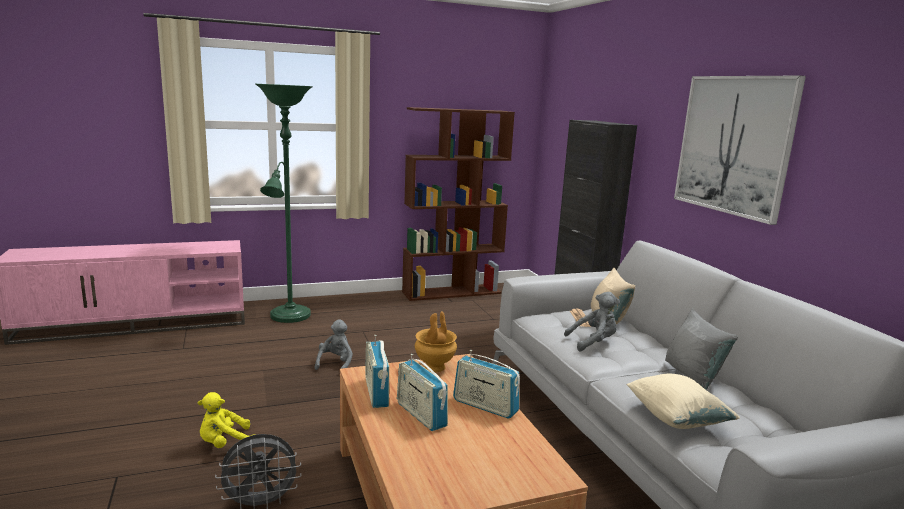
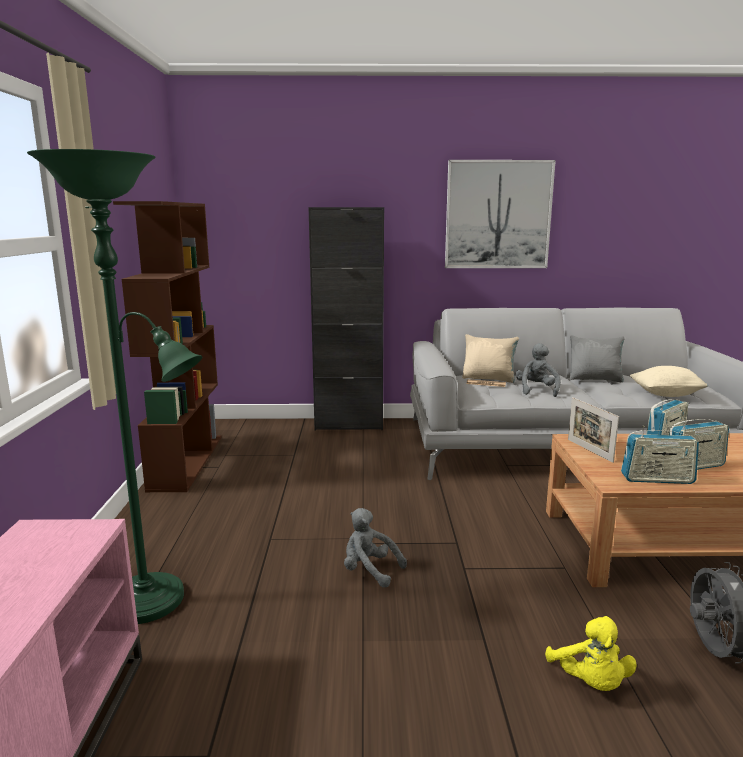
camera: 70 degrees left, 0 degrees up
brown vase [415,311,457,372] -> picture frame [568,397,619,463]

